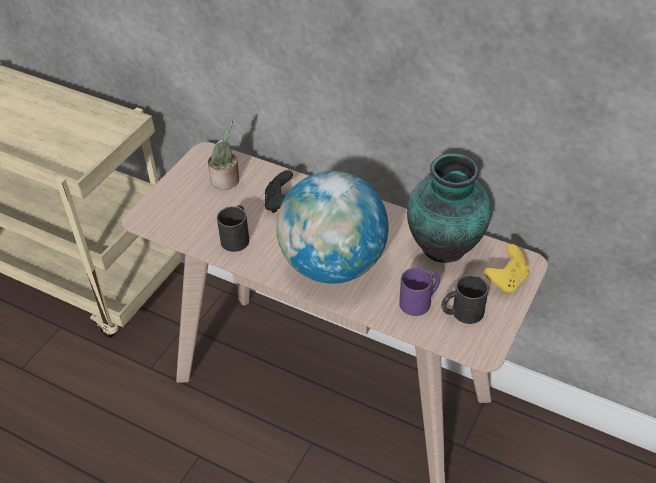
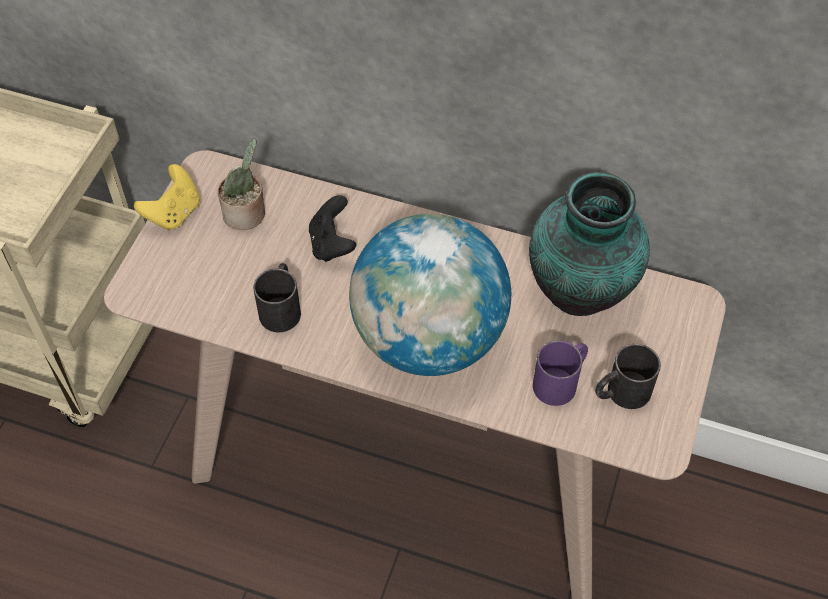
camera: 10 degrees left, 10 degrees up
yellow game controller [484,244,529,294] -> yellow game controller moved to [134,164,200,230]

